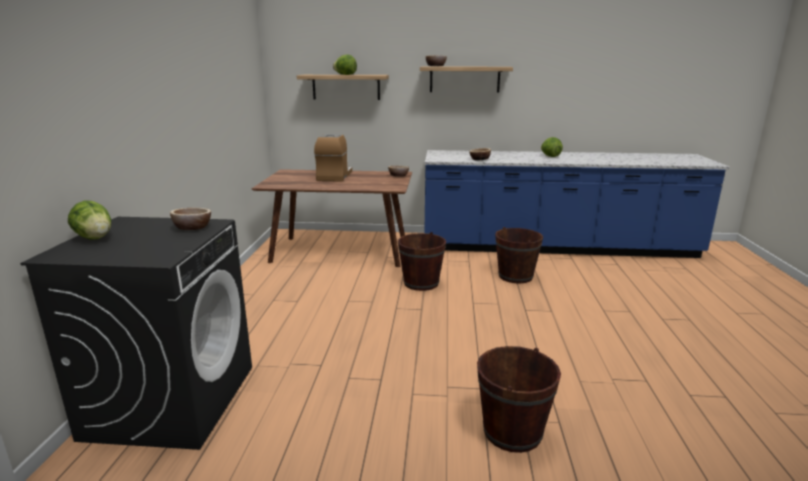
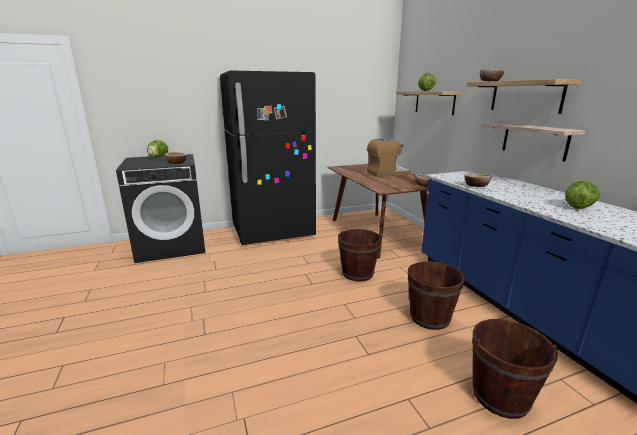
camera: 65 degrees right, 0 degrees up
brown bucket [477,346,561,453] -> brown bucket moved to [472,319,557,419]
none -> black fridge [220,70,316,245]
none -> shelf [481,122,585,162]

